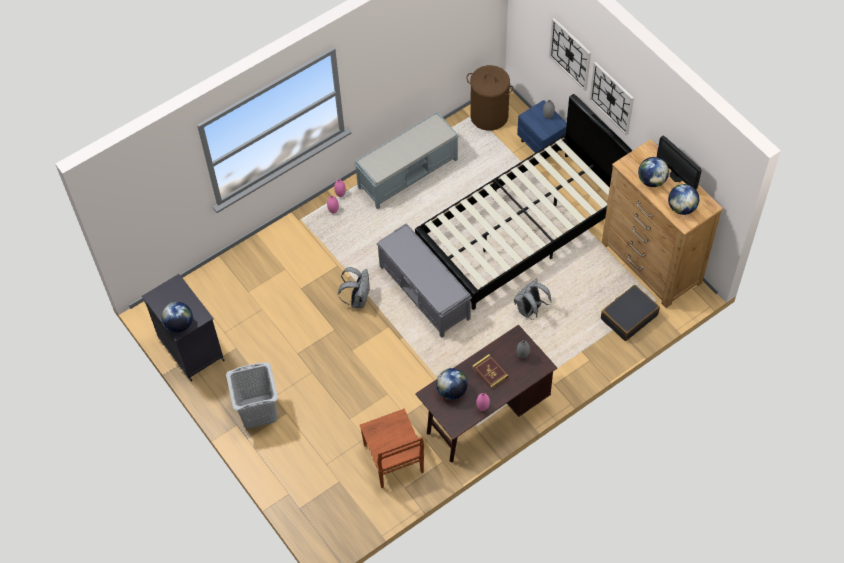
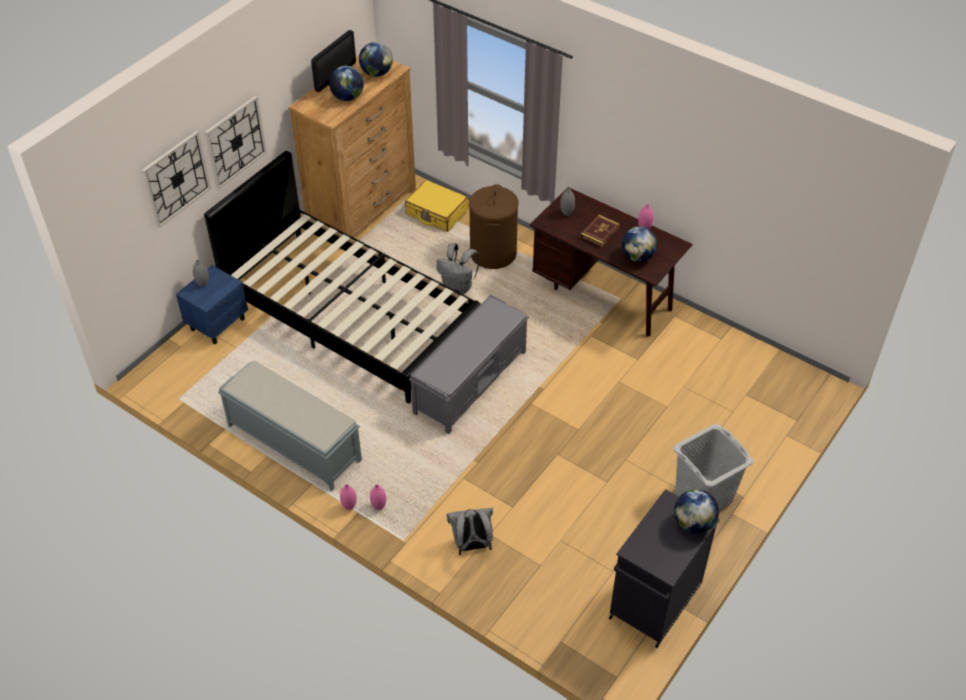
camera: 110 degrees left, 10 degrees down
grey backpack [338,267,369,308] -> grey backpack moved to [447,508,493,555]
brown chair [360,409,424,488] -> none
brown laundry basket [467,65,513,131] -> brown laundry basket moved to [469,184,519,269]
black suitcase [601,285,660,341] -> yellow suitcase [405,180,468,232]

